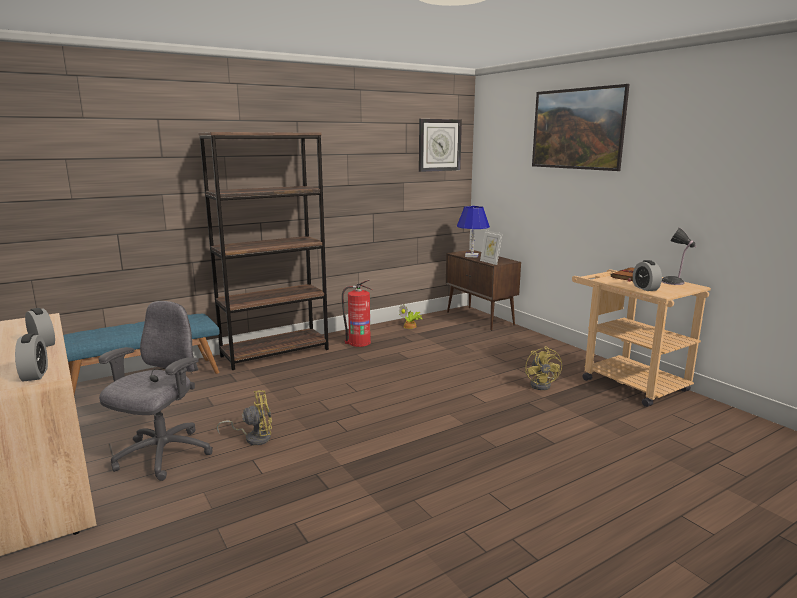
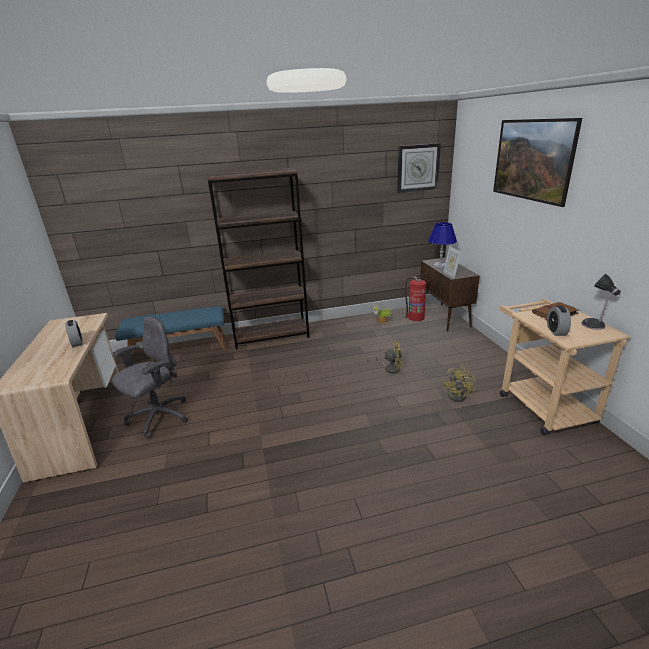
camera: 20 degrees right, 10 degrees up
alarm clock [15,333,48,382] -> none
yellow fan [216,390,272,445] -> yellow fan moved to [367,340,403,374]
fire extinguisher [342,280,372,347] -> fire extinguisher moved to [405,273,429,321]

